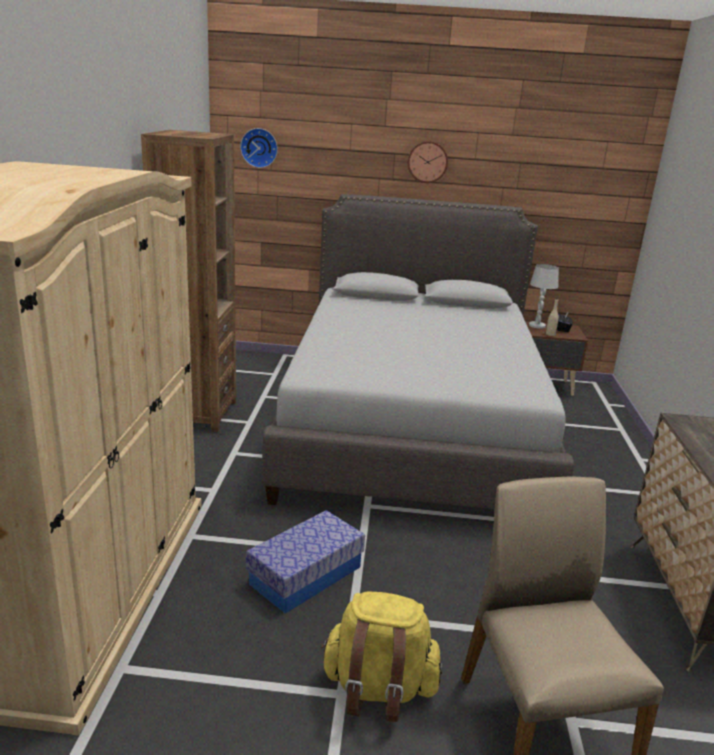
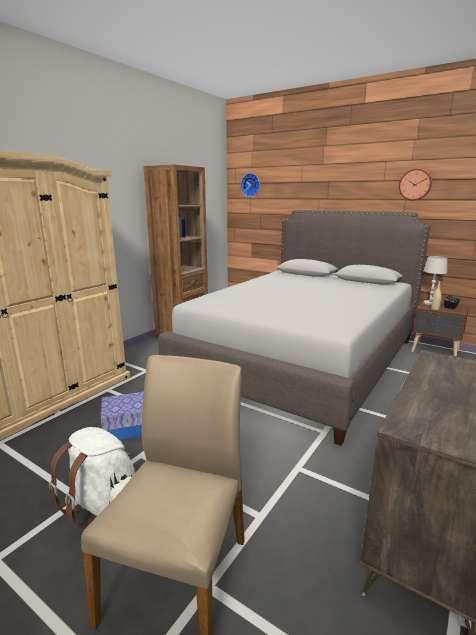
camera: 30 degrees right, 5 degrees down
yellow backpack [321,591,442,722] -> white backpack [49,427,135,529]
wall clock [408,141,448,183] -> wall clock moved to [399,169,432,201]

